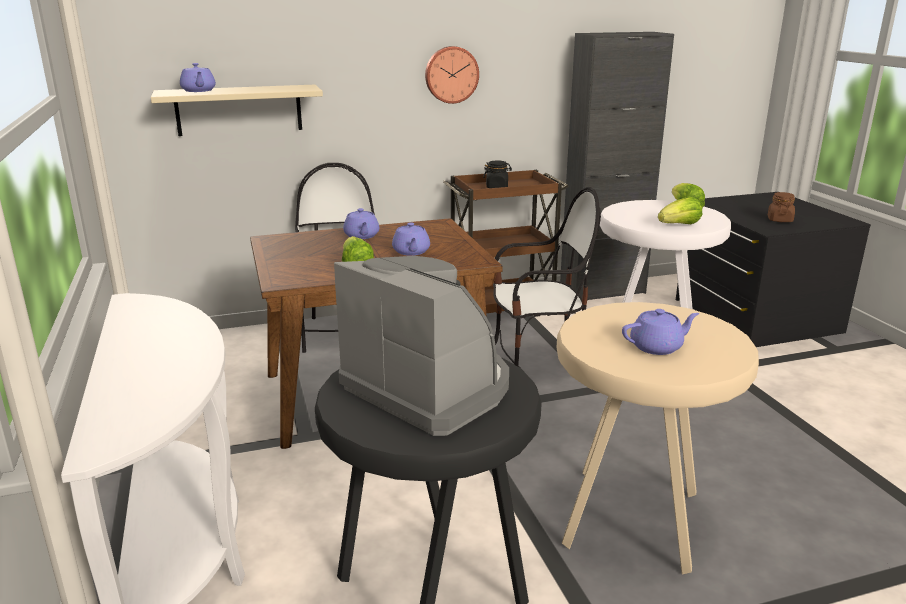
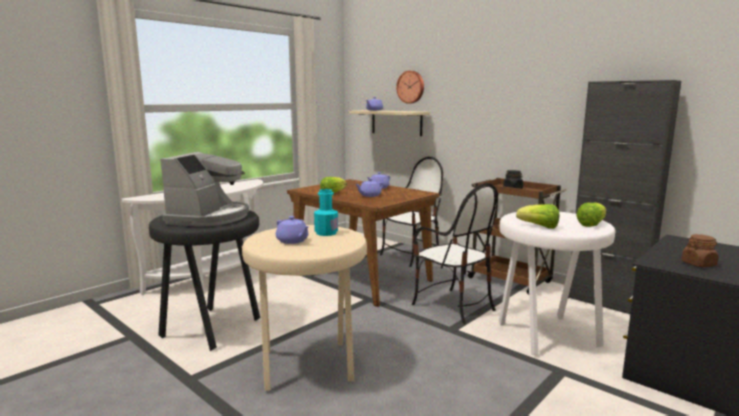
camera: 60 degrees right, 10 degrees down
wall clock [425,46,479,104] -> wall clock moved to [396,71,424,104]
none -> turquoise bottle [314,189,338,236]

